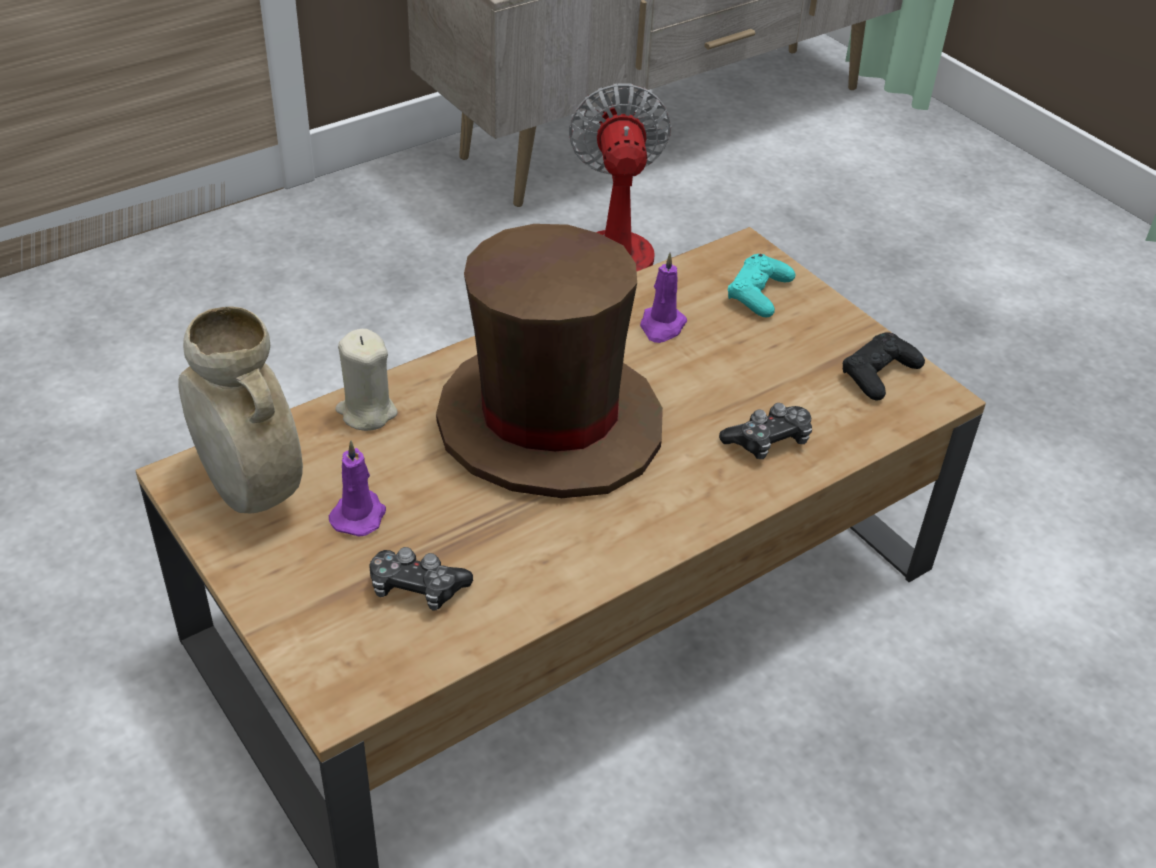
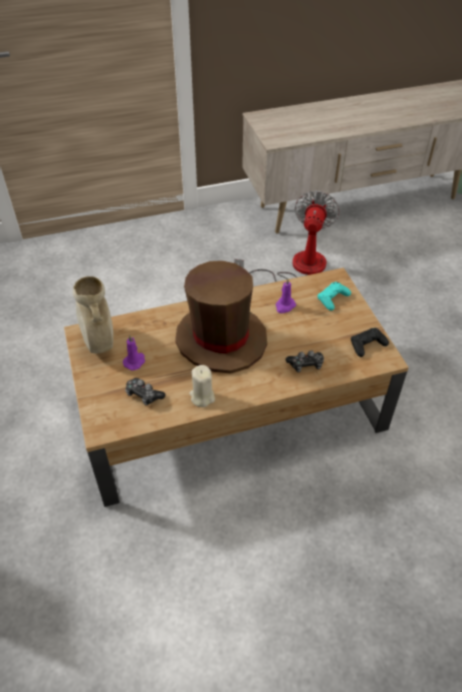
camera: 20 degrees right, 5 degrees up
beige candle [336,329,398,431] -> beige candle moved to [189,365,215,407]

